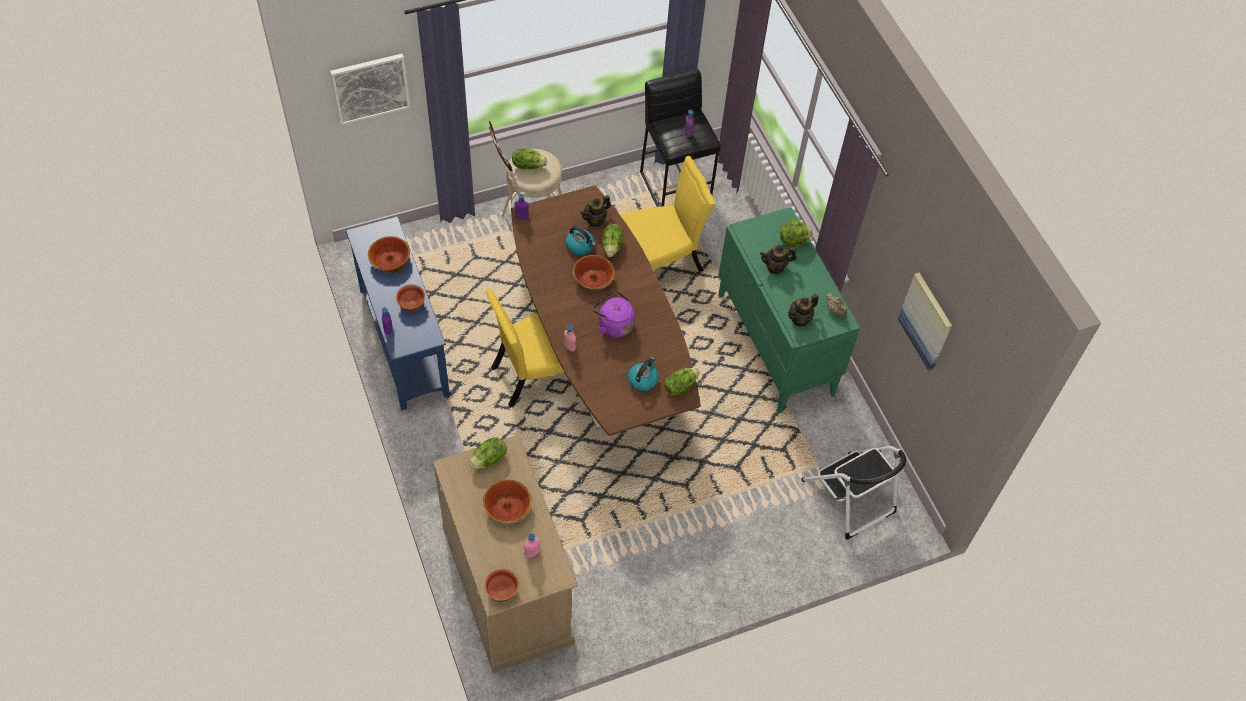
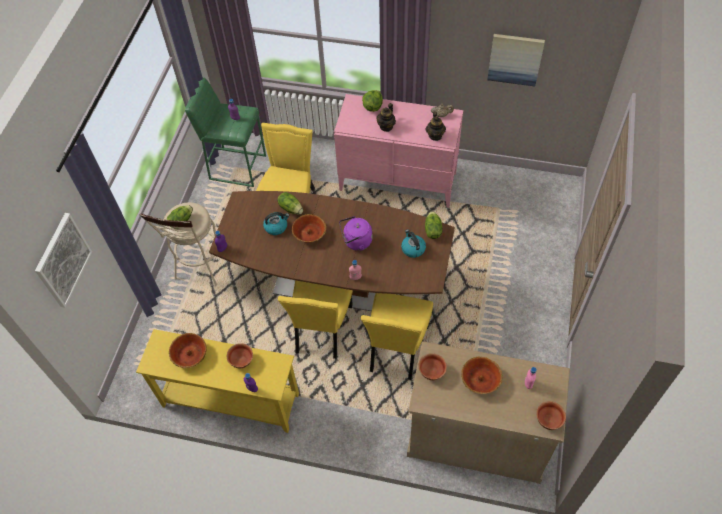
camera: 50 degrees left, 0 degrees up
blue console table [346,216,450,410] -> yellow console table [136,329,299,433]
lettuce [469,438,507,469] -> bowl [419,353,447,380]
teapot [581,195,611,227] -> none
black stool [640,69,721,207] -> green stool [185,78,266,187]
green cabinet [718,207,860,413] -> pink cabinet [334,94,463,208]
step ladder [801,446,906,540] -> none
none -> yellow chair [361,293,433,380]

